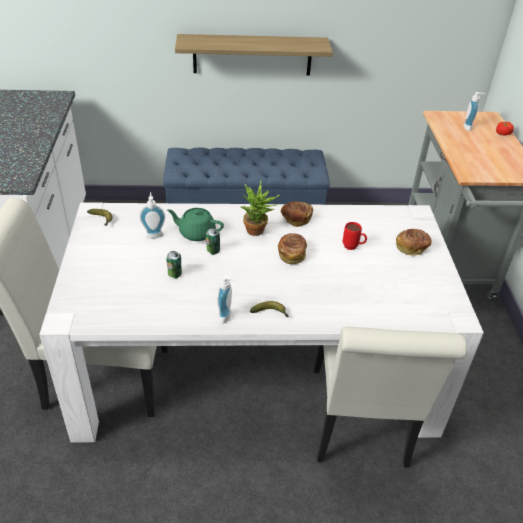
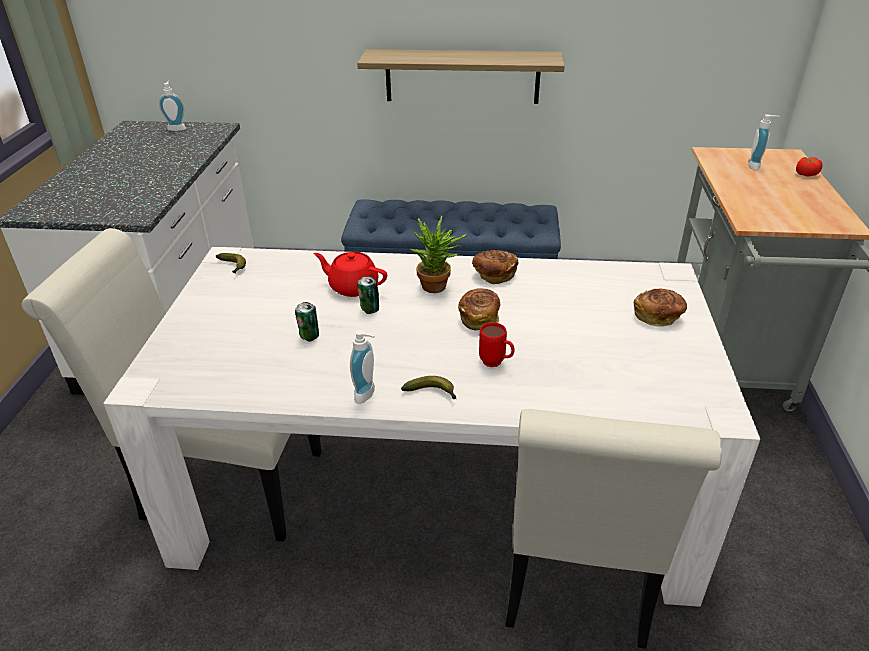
camera: 10 degrees right, 5 degrees down
soap dispenser [140,192,165,238] -> soap dispenser moved to [159,81,186,131]
green teapot [167,208,224,241] -> red teapot [314,252,387,297]
red mug [343,222,367,250] -> red mug moved to [479,322,515,367]

